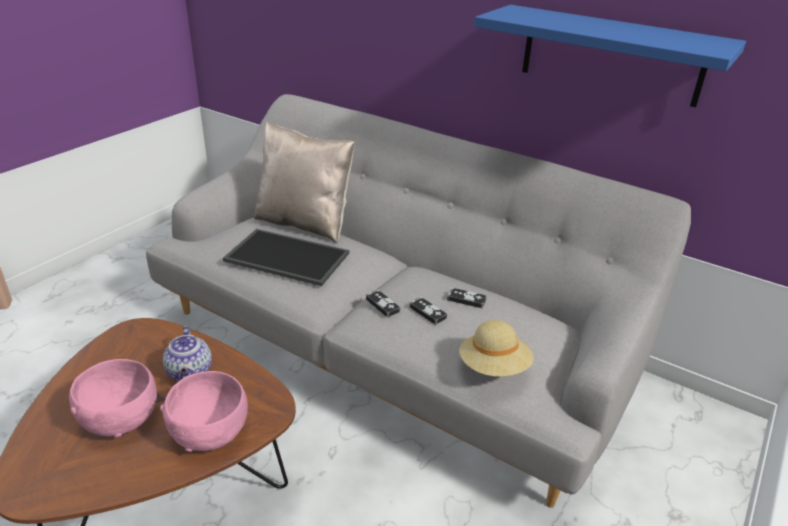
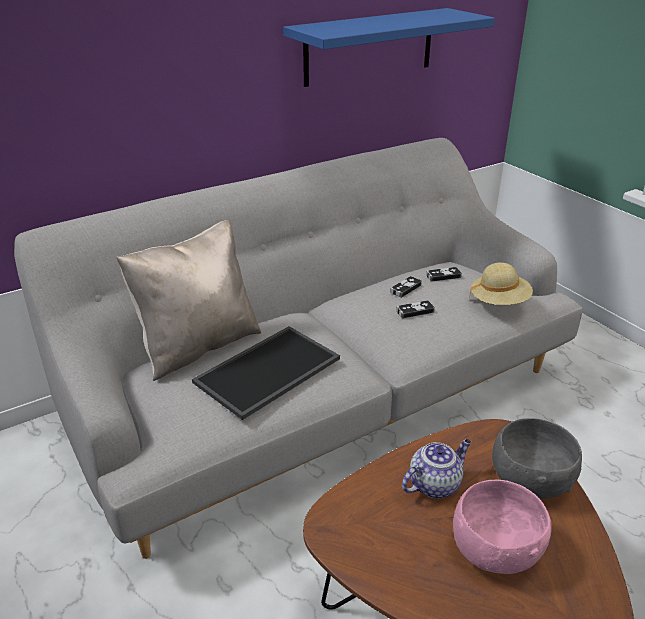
camera: 65 degrees left, 0 degrees up
pink bowl [160,371,248,452] -> grey bowl [492,418,582,498]
teapot [163,326,212,382] -> teapot turned 45 degrees counterclockwise [402,439,471,498]
game controller [366,290,400,317] -> game controller moved to [426,267,462,282]

